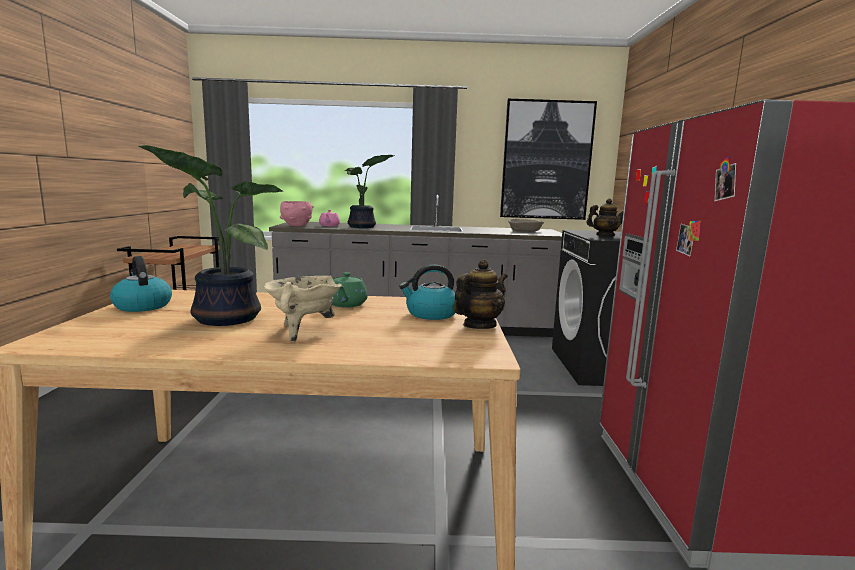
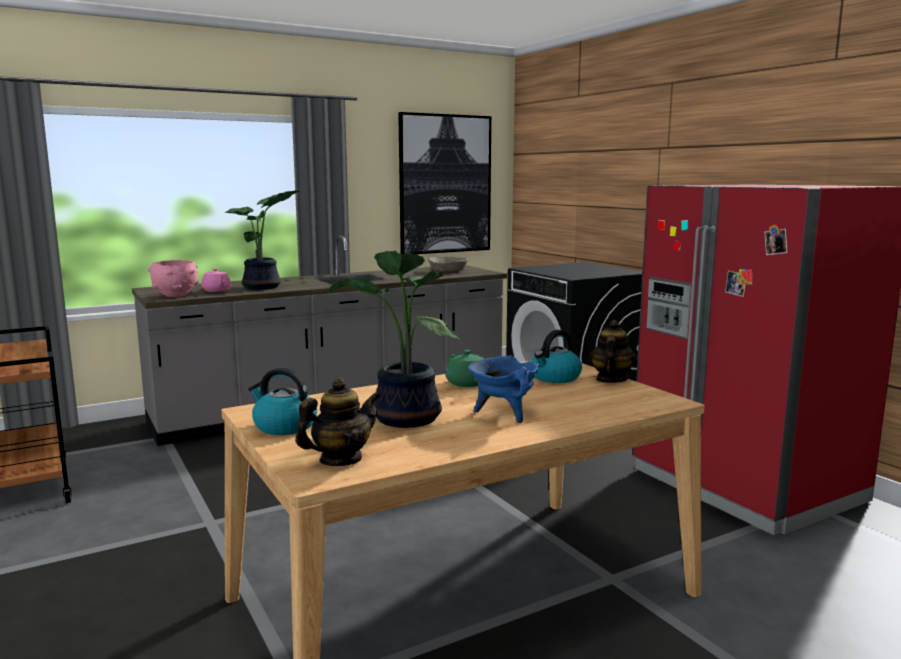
camera: 30 degrees left, 0 degrees up
beige cooking pot [264,276,342,342] -> blue cooking pot [468,355,540,423]
teapot [587,199,623,236] -> teapot moved to [295,378,381,466]

